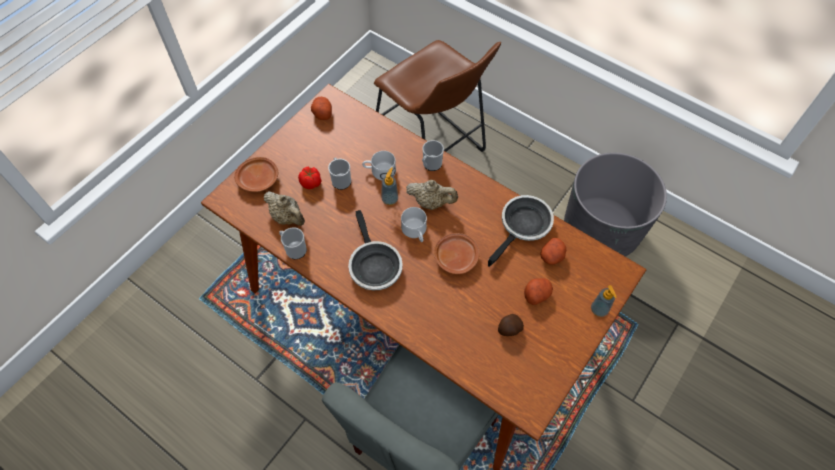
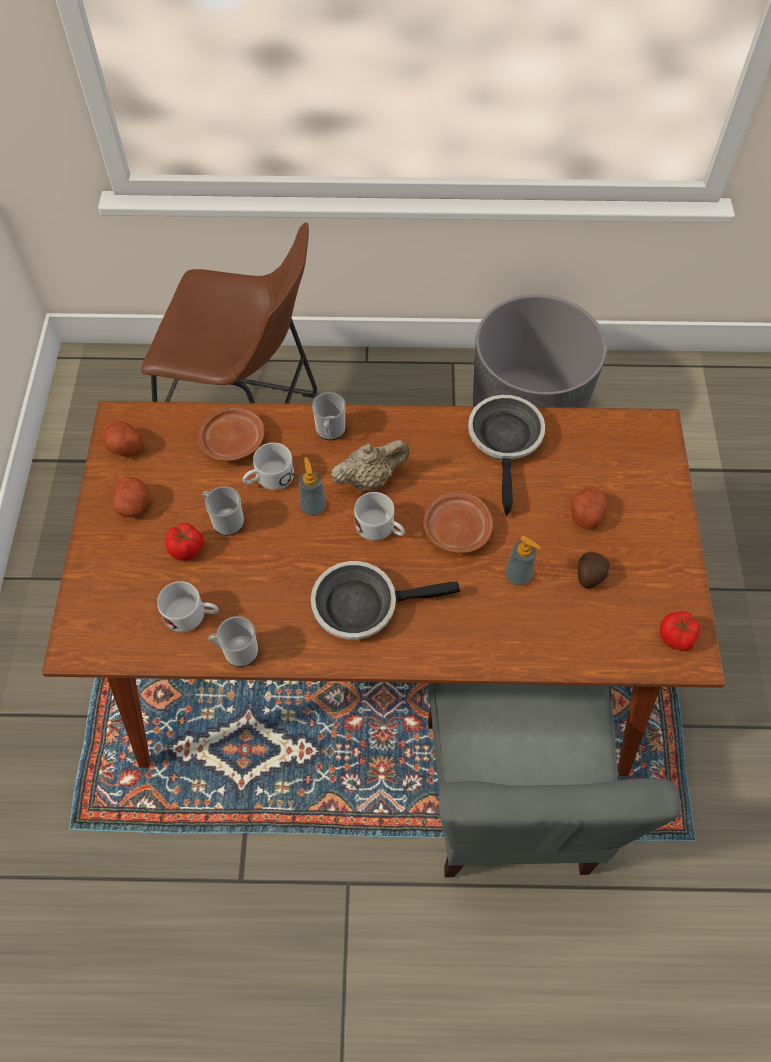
camera: 35 degrees left, 0 degrees up
brown plate [234,157,278,192] -> brown plate moved to [198,407,264,461]
beige teapot [264,191,305,226] -> white mug [157,581,218,632]
frying pan [348,210,403,291] -> frying pan turned 135 degrees clockwise [311,561,460,640]
potato [540,238,566,265] -> potato moved to [113,476,149,517]
soap dispenser [591,285,617,317] -> soap dispenser moved to [505,536,541,586]
none -> tomato [659,611,700,651]

